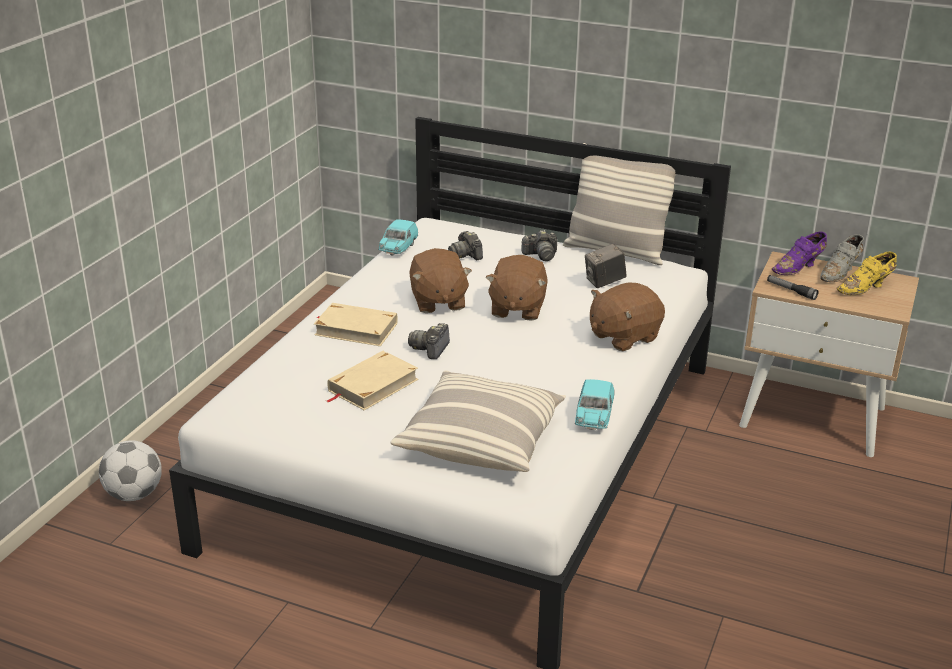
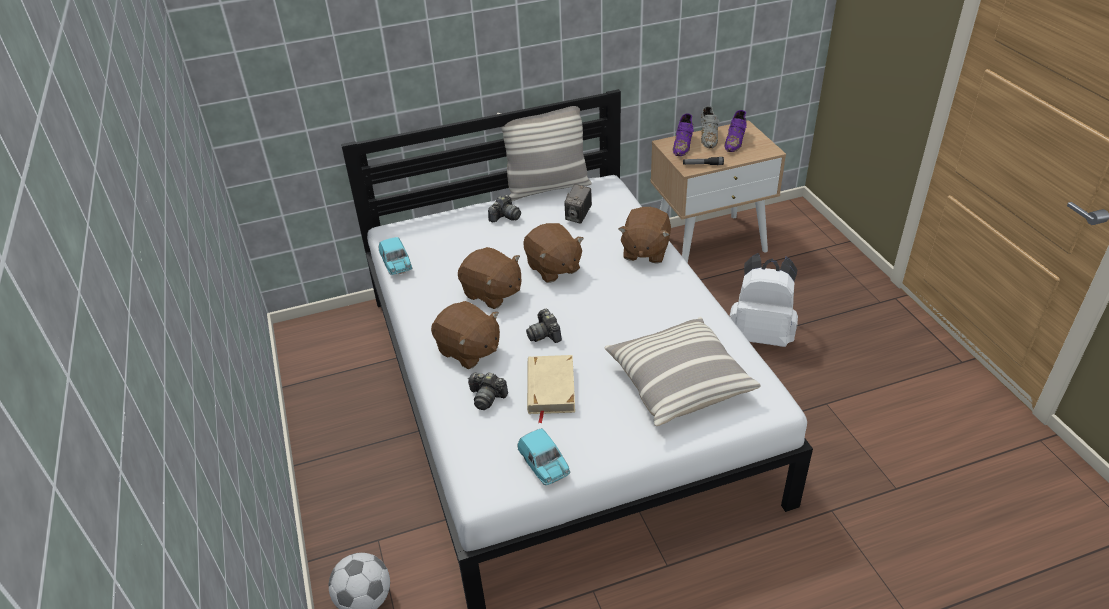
camera: 40 degrees left, 10 degrees up
beige book [314,303,397,346] -> brown plush toy [431,301,500,369]
camera [448,231,483,261] -> camera moved to [468,372,508,410]
turquoise toy car [575,379,614,430] -> turquoise toy car moved to [518,428,570,485]
yellow shoe [837,252,897,295] -> purple shoe [724,110,747,152]
none -> white backpack [729,253,798,347]

